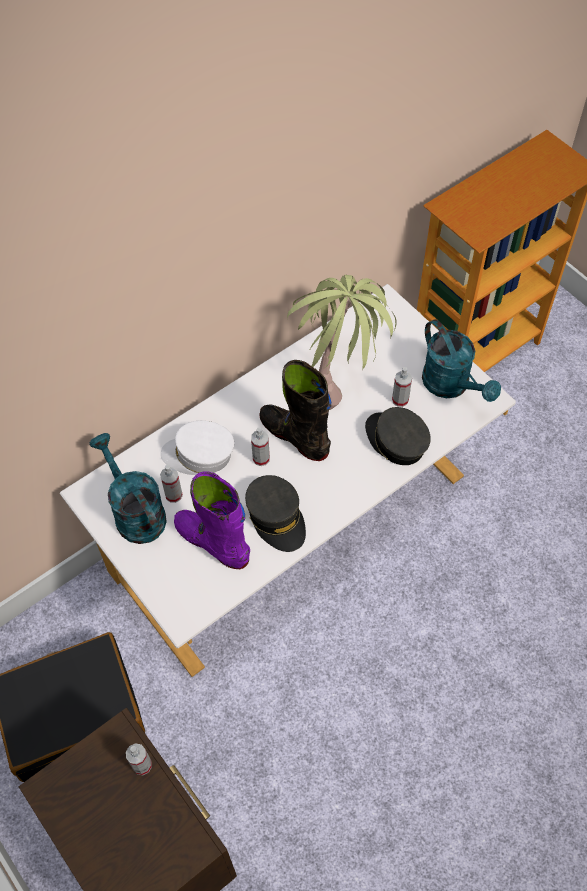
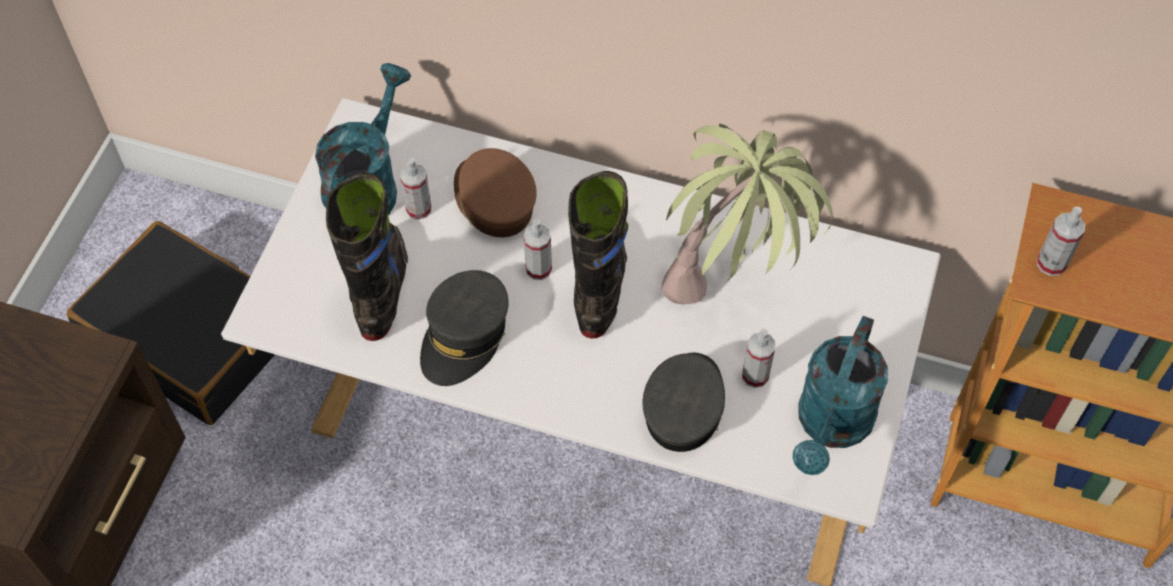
camera: 55 degrees right, 0 degrees up
spray bottle [126,743,152,775] -> spray bottle moved to [1037,206,1085,276]
white cap [160,421,234,475] -> brown cap [454,148,537,237]
purple boot [174,471,250,569] -> black boot [326,173,408,341]

